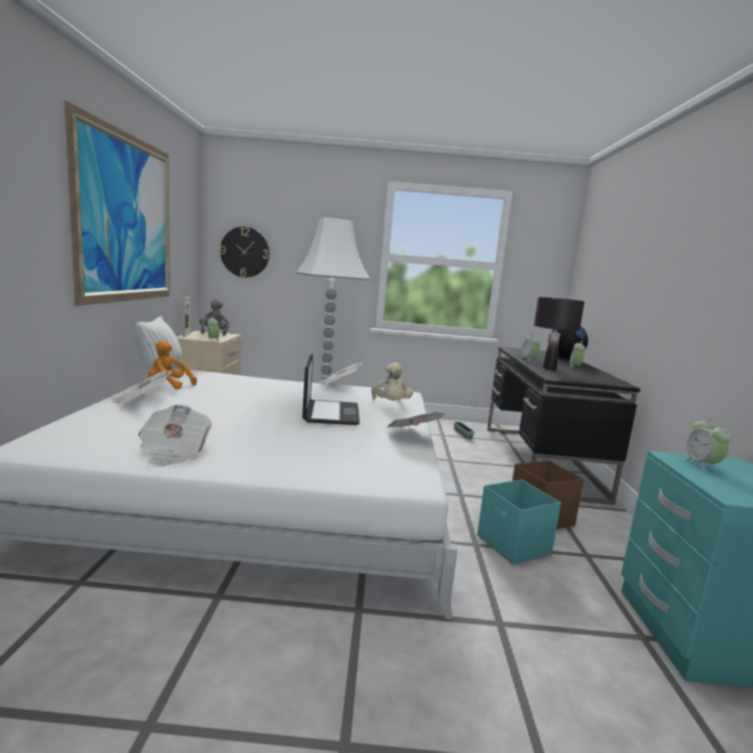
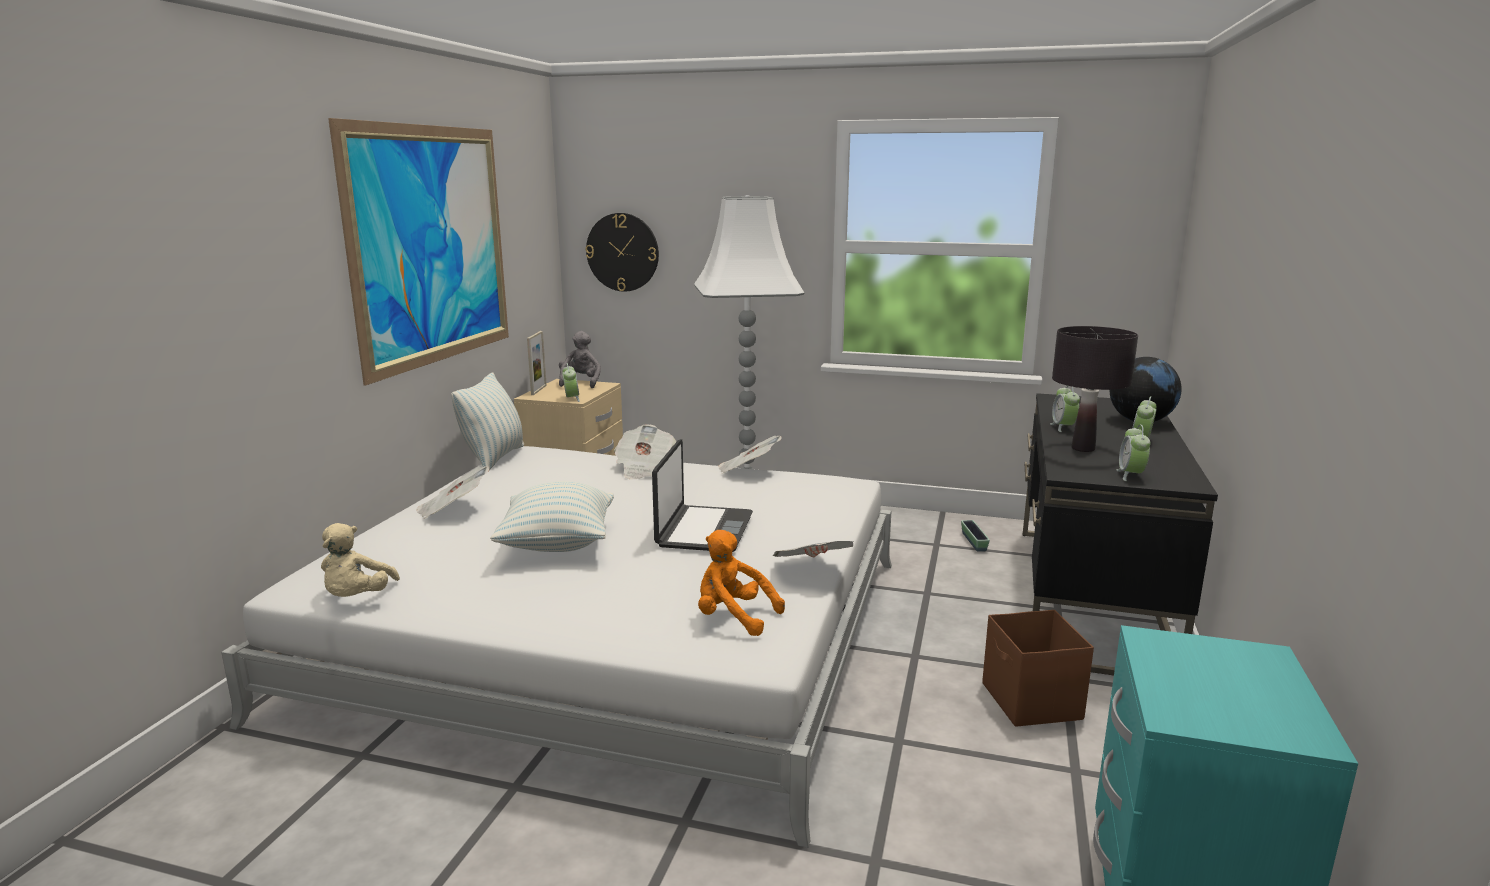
camera: 15 degrees right, 5 degrees up
newspaper [138,404,212,467] -> newspaper moved to [614,424,676,479]
orange plush toy [148,340,197,390] -> orange plush toy moved to [698,530,785,636]
beige plush toy [371,363,413,401] -> beige plush toy moved to [321,523,400,597]
turquoise storage box [477,480,561,565] -> none
alarm clock [682,418,731,472] -> alarm clock moved to [1116,424,1150,481]
none -> pillow [490,481,614,552]

